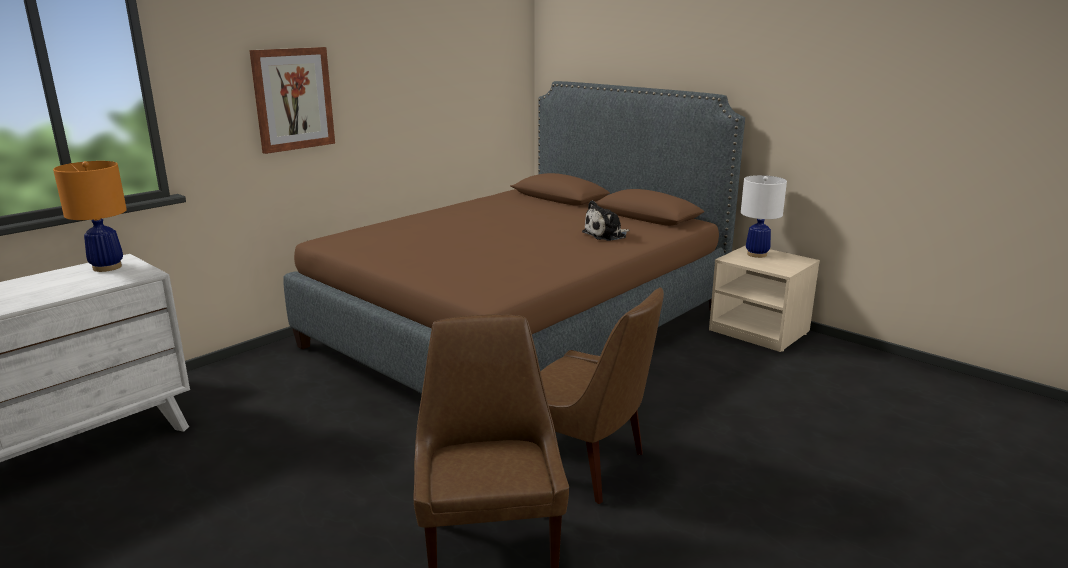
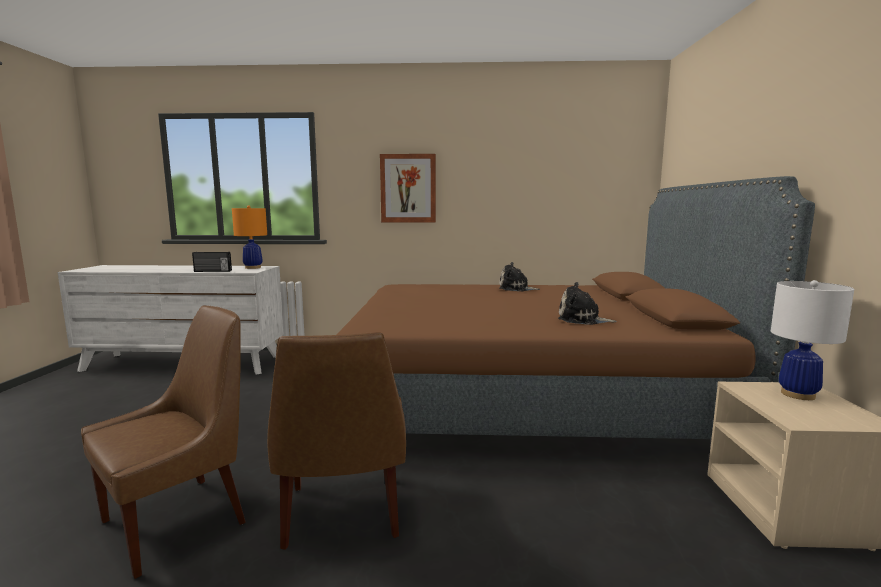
camera: 50 degrees right, 10 degrees down
none -> radio [192,252,232,272]
none -> plush toy [499,262,540,291]

